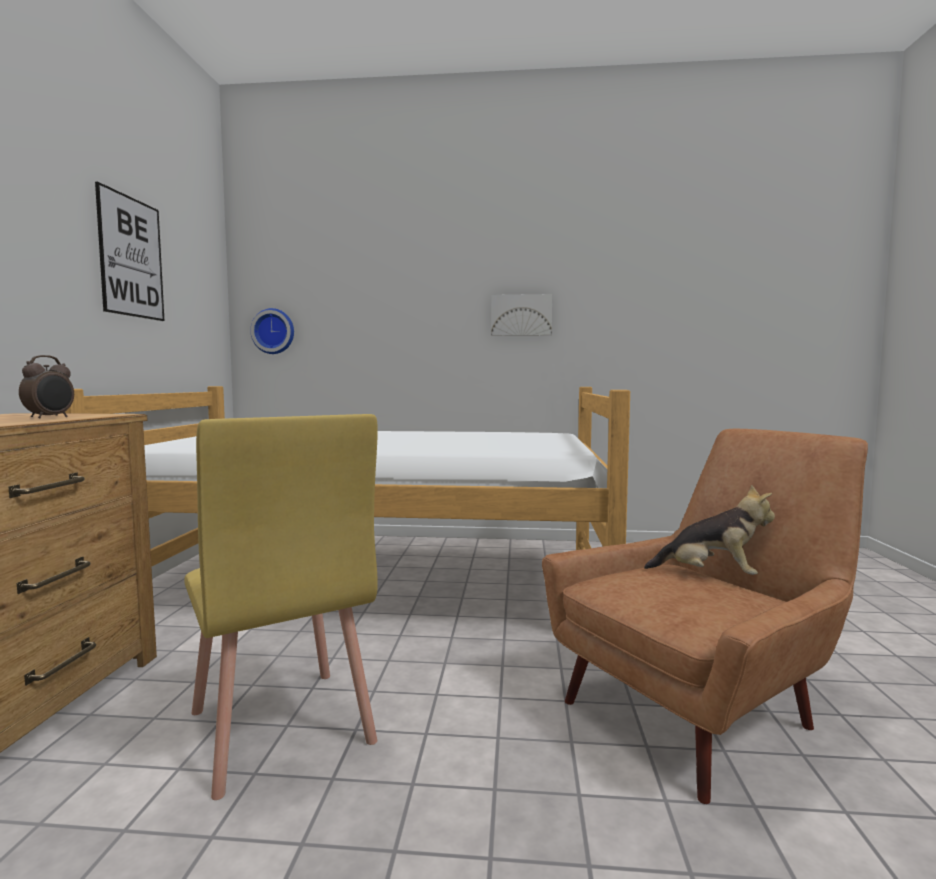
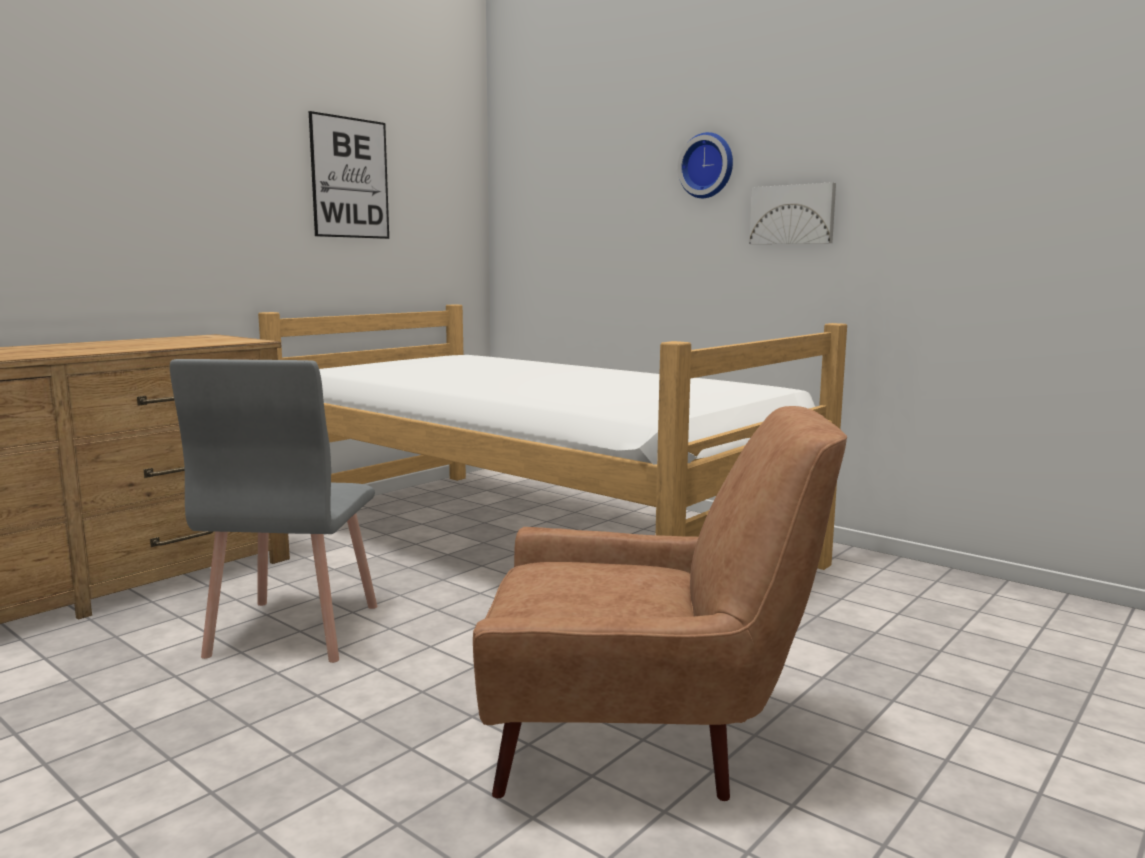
camera: 35 degrees right, 5 degrees up
alarm clock [19,355,74,418] -> none
yellow chair [184,414,378,800] -> grey chair [170,359,377,663]
wall clock [250,308,294,354] -> wall clock moved to [677,132,733,198]
plush toy [644,485,775,575] -> none

